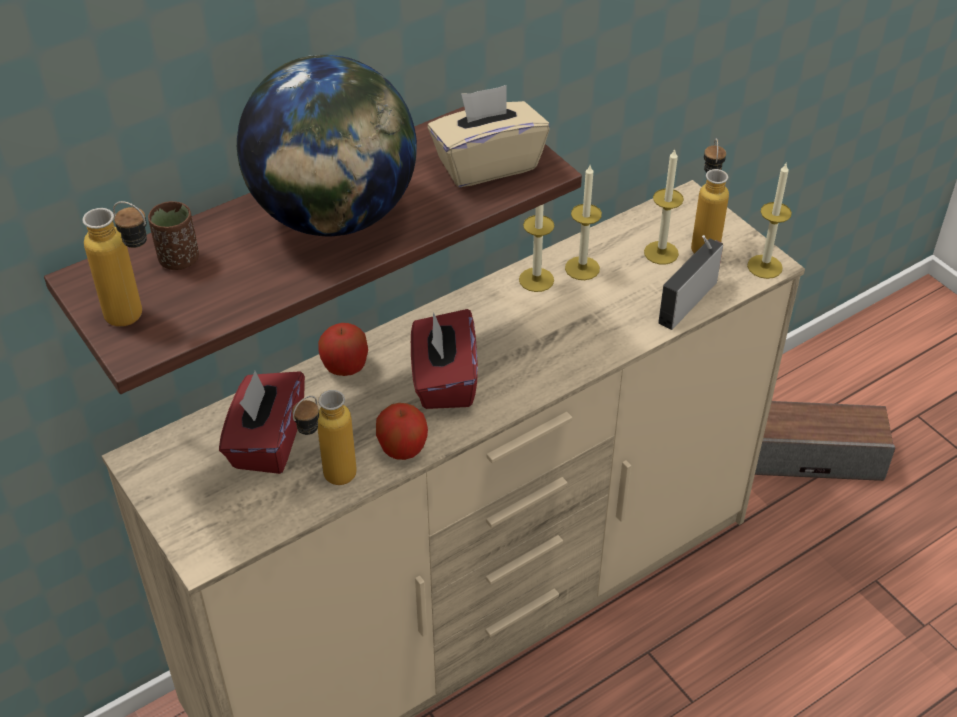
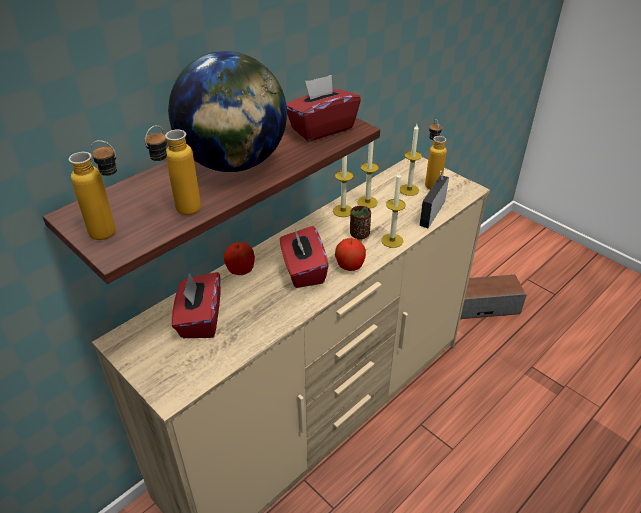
camera: 10 degrees left, 5 degrees down
brown cup [148,201,199,270] -> brown cup moved to [350,206,371,239]
bottle [292,390,357,485] -> bottle moved to [144,125,201,215]
apple [376,403,428,460] -> apple moved to [335,238,366,271]
beige tissue box [427,85,550,187] -> red tissue box [286,75,361,141]
candle [747,162,792,279] -> candle moved to [381,172,406,248]

